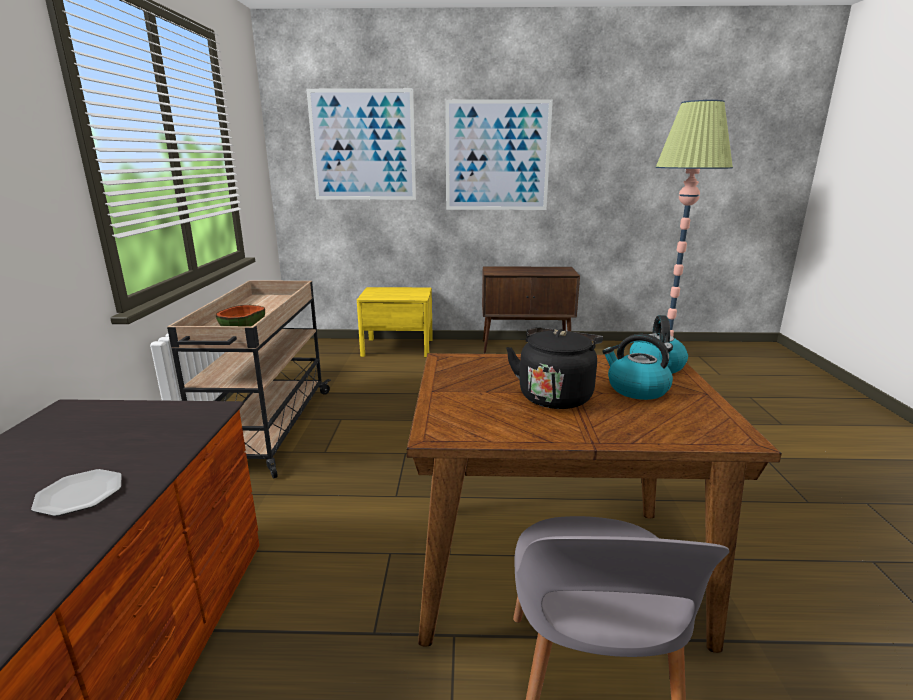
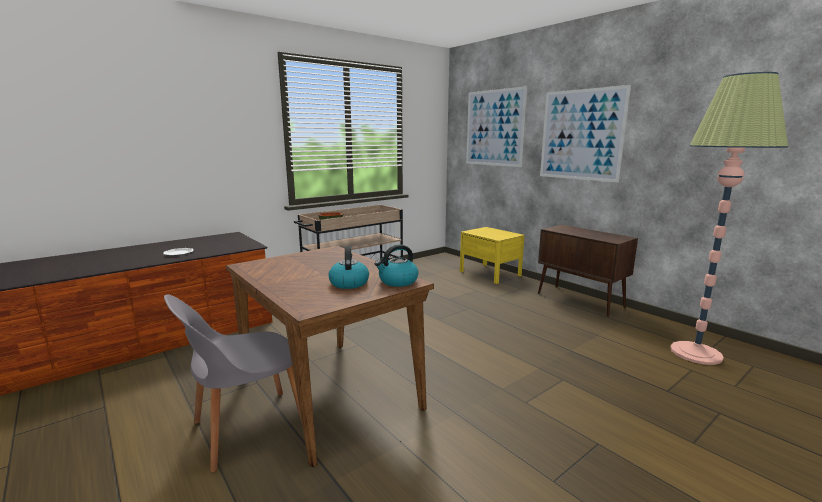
camera: 50 degrees right, 5 degrees down
black kettle [506,327,603,409] -> none

